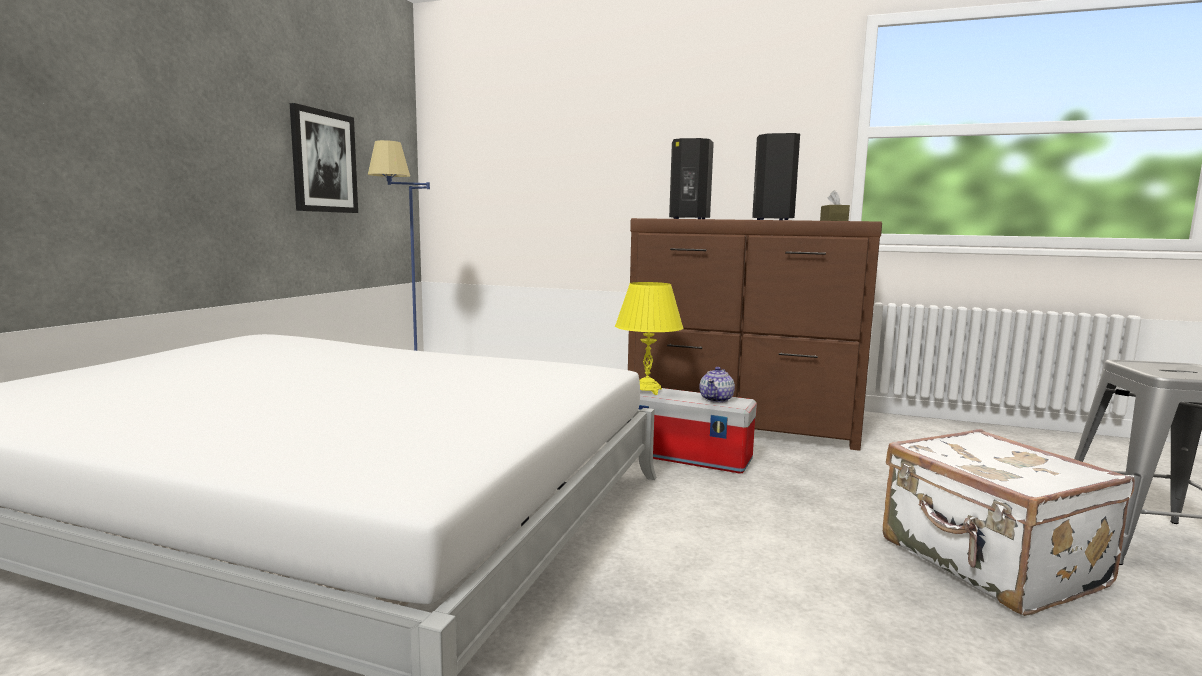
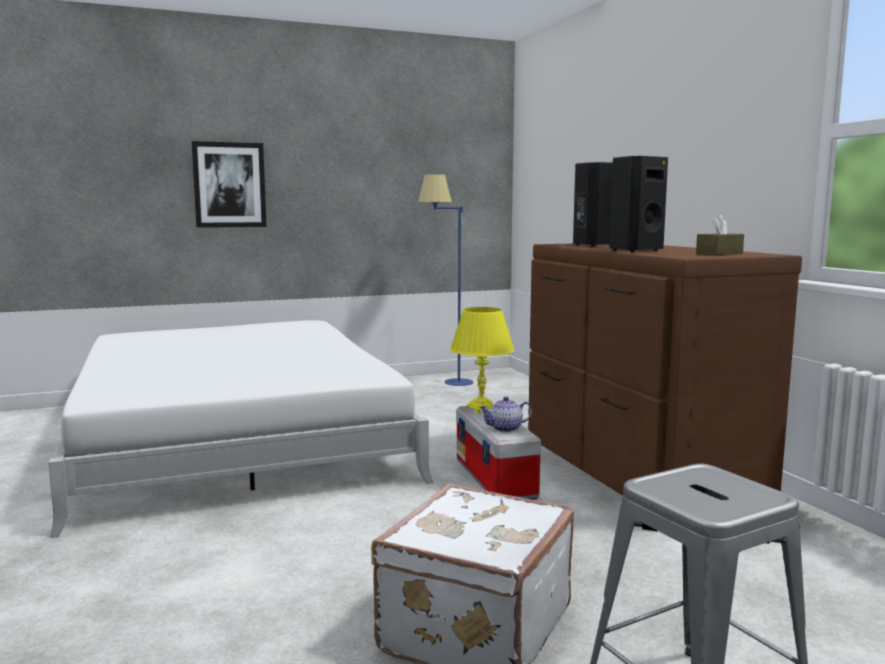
camera: 50 degrees right, 0 degrees up
picture [290,103,358,213] -> picture moved to [192,141,267,228]

